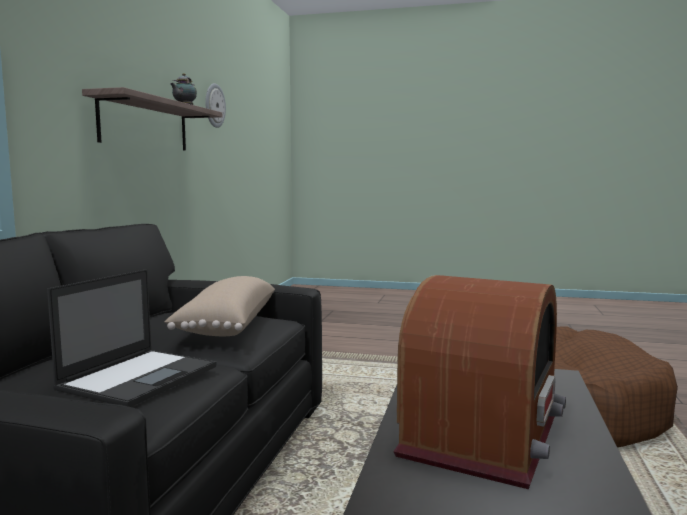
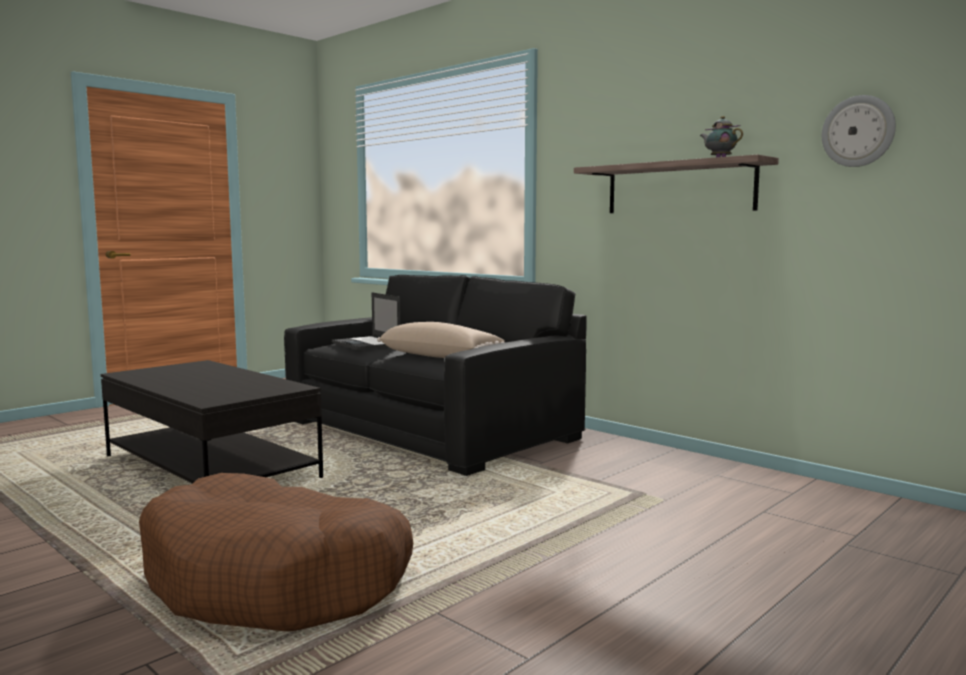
camera: 120 degrees right, 0 degrees up
radio [393,275,566,489] -> none

